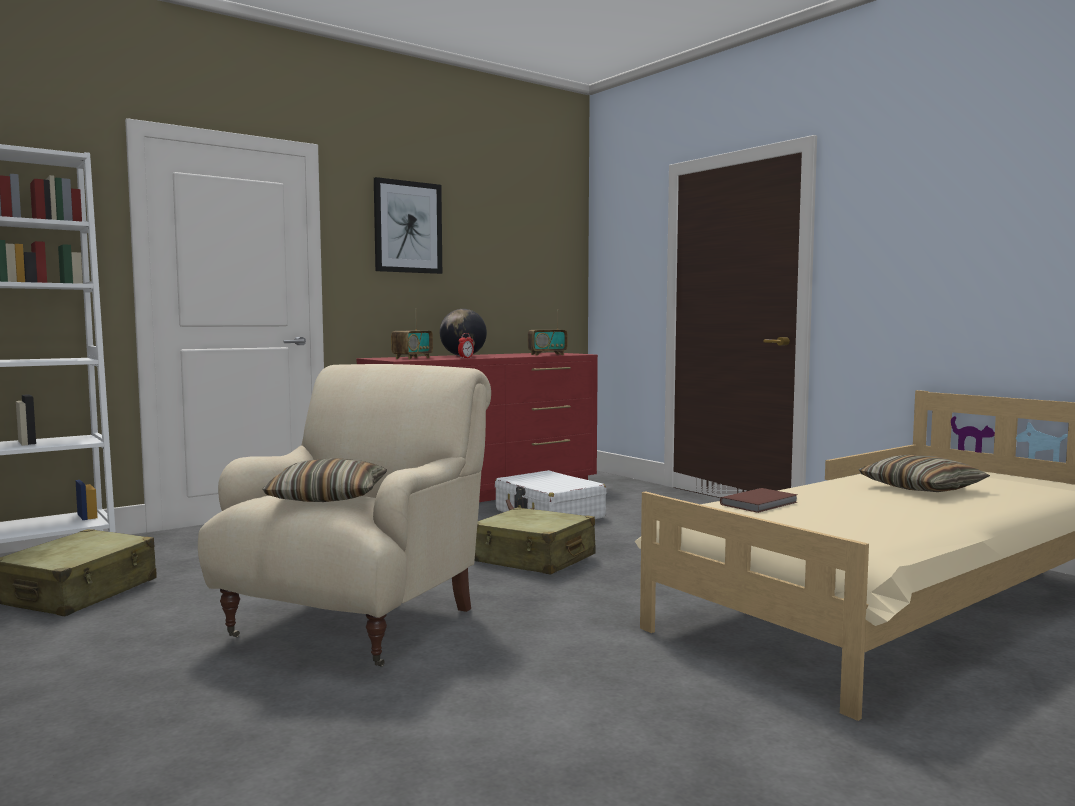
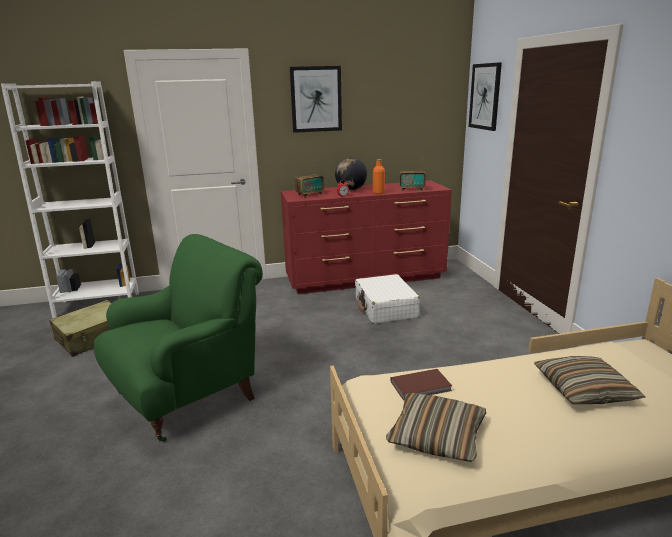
camera: 25 degrees right, 15 degrees up
beige armchair [198,364,491,667] -> green armchair [94,234,263,442]
pillow [262,458,387,502] -> pillow moved to [386,392,486,462]
beige suitcase [475,507,596,575] -> none
none -> orange bottle [373,159,385,194]
none -> picture [469,62,502,131]

